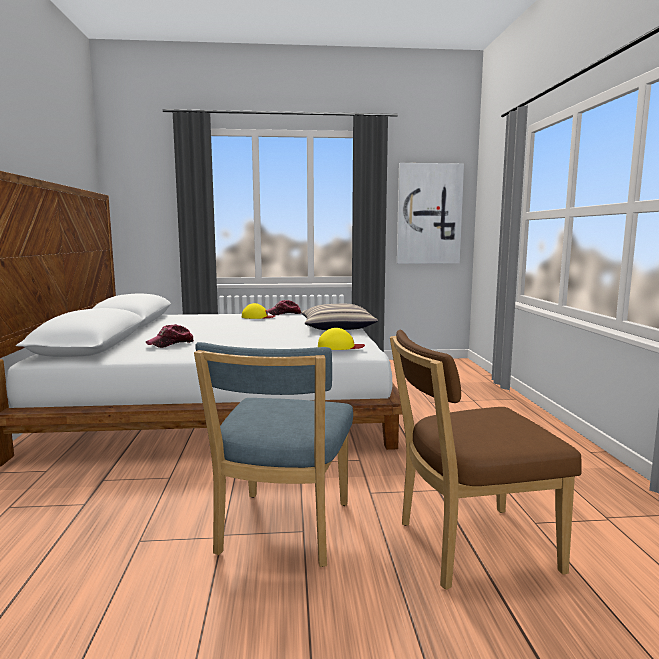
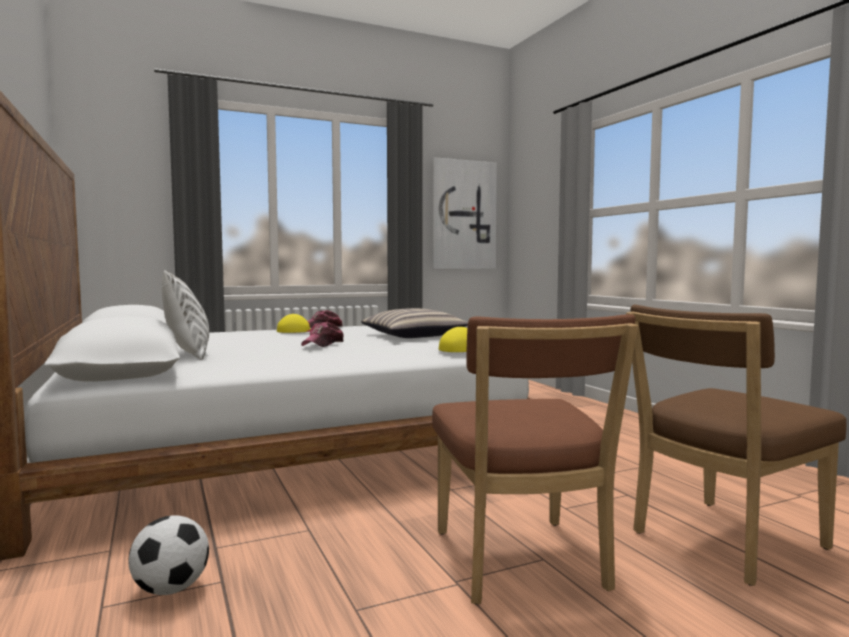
camera: 20 degrees left, 5 degrees down
cap [146,324,194,348] -> cap moved to [301,322,344,347]
blue chair [194,342,353,567] -> brown chair [432,314,638,605]
none -> football [128,515,209,595]
none -> white pillow [161,270,209,360]

